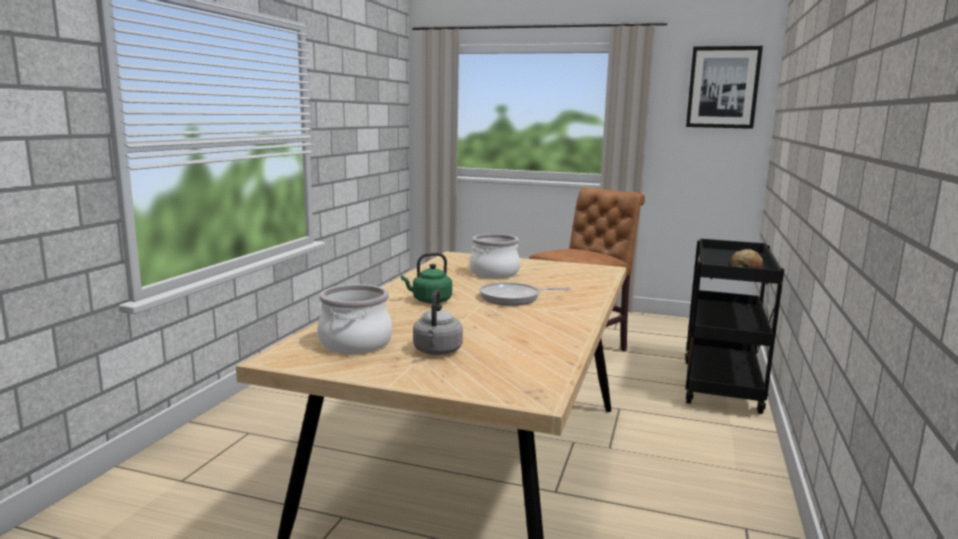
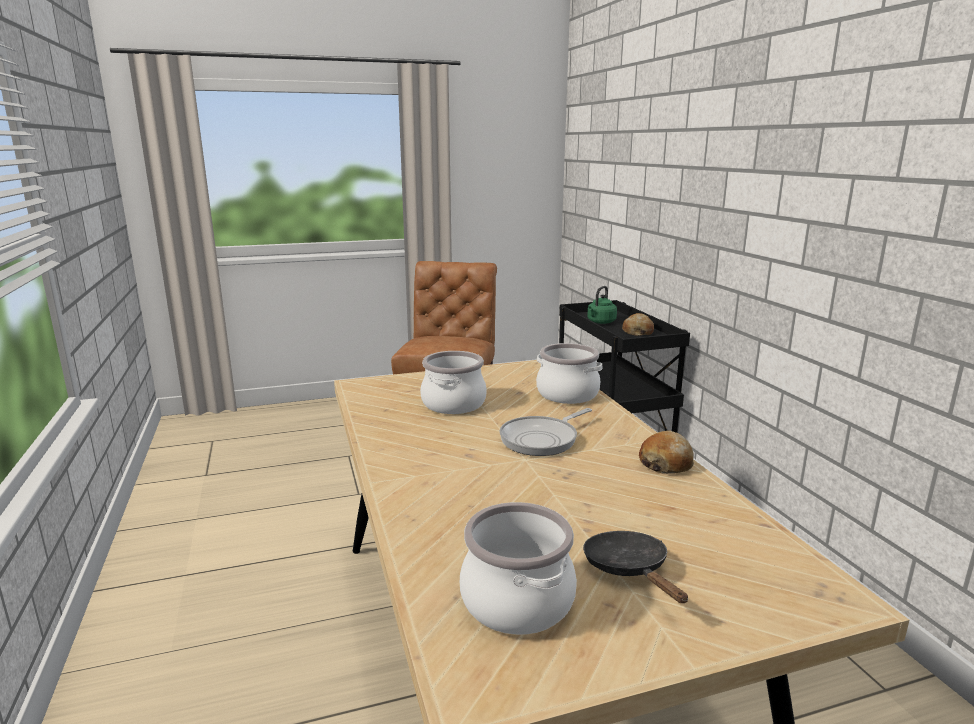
camera: 35 degrees left, 5 degrees up
green kettle [401,253,452,304] -> green kettle moved to [587,286,617,324]
grey kettle [413,289,463,355] -> black frying pan [583,531,688,603]
picture [686,46,763,129] -> none
none -> cooking pot [536,343,602,404]
none -> bread [639,431,694,474]

